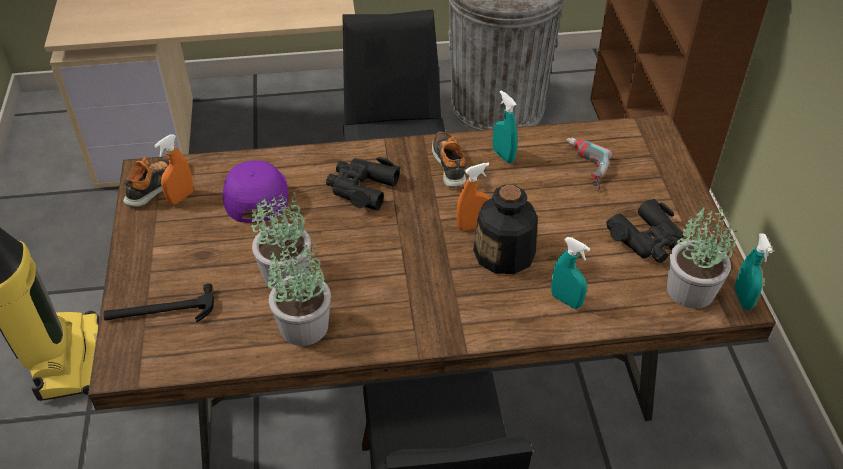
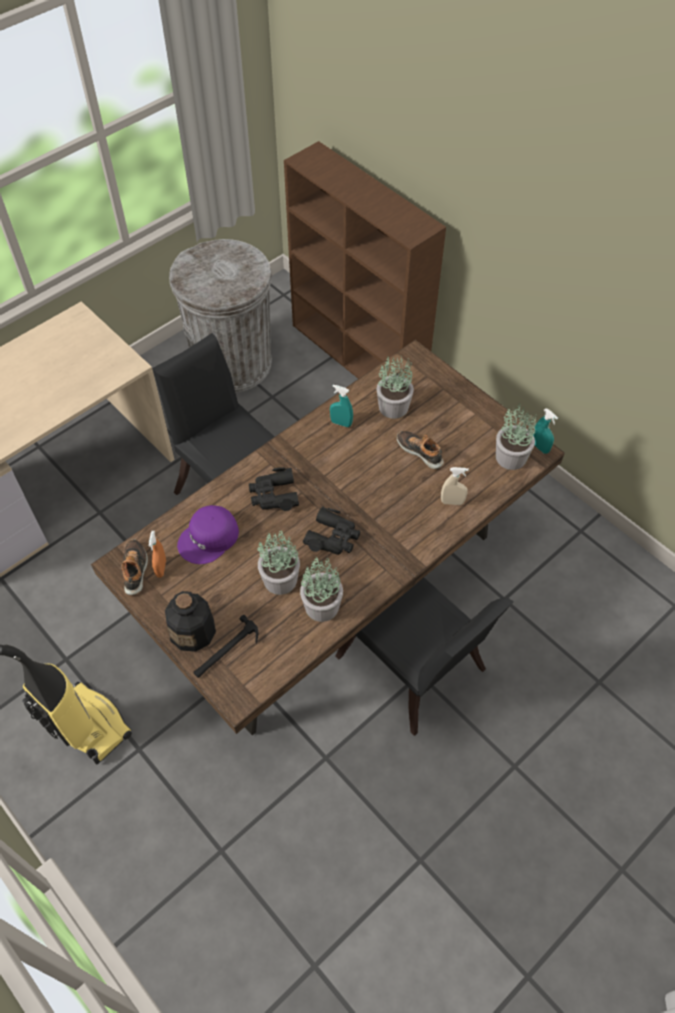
camera: 35 degrees left, 10 degrees up
purple cap [223,160,289,223] -> purple cap turned 90 degrees counterclockwise [177,505,239,564]
shoe [432,132,466,188] -> shoe moved to [397,431,444,469]
orange spray bottle [457,163,490,231] -> none
bottle [473,185,538,274] -> bottle moved to [165,591,216,652]
turquoise spray bottle [551,237,590,309] -> beige spray bottle [441,467,469,505]
power drill [566,138,612,192] -> potted plant [376,356,414,419]
black binoculars [606,199,684,263] -> black binoculars moved to [303,506,361,555]

